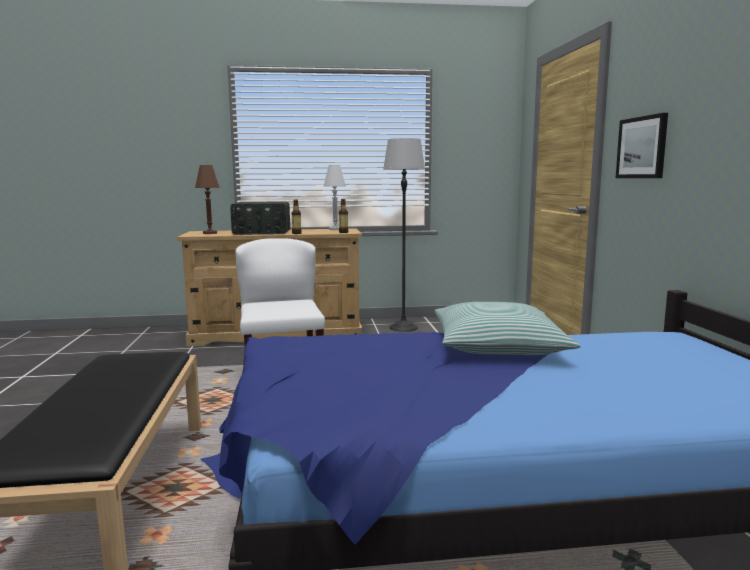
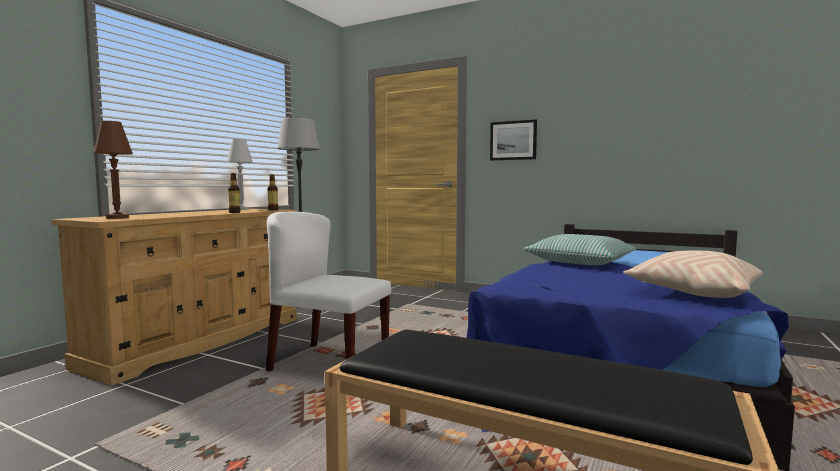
camera: 55 degrees left, 5 degrees down
radio [230,201,290,235] -> none
none -> beige pillow [623,251,762,298]

